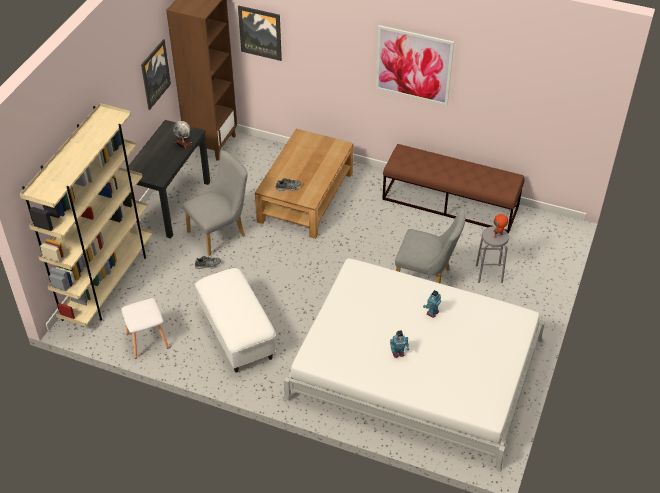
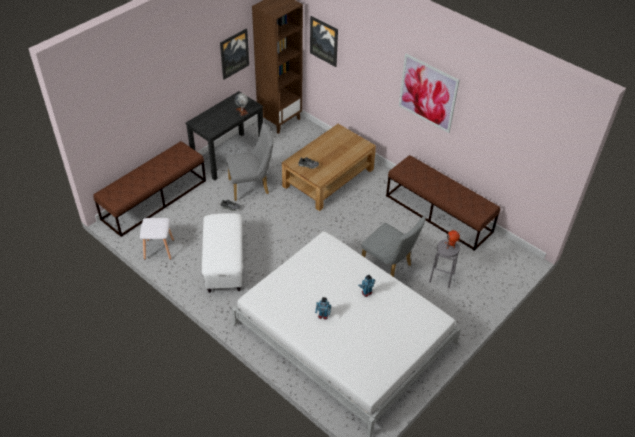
camera: 20 degrees right, 0 degrees up
beige bookcase [20,103,153,327] -> brown bench [93,141,206,237]

